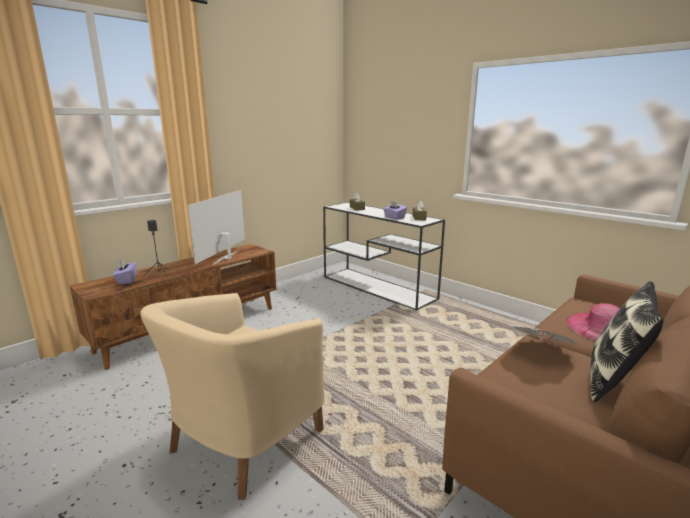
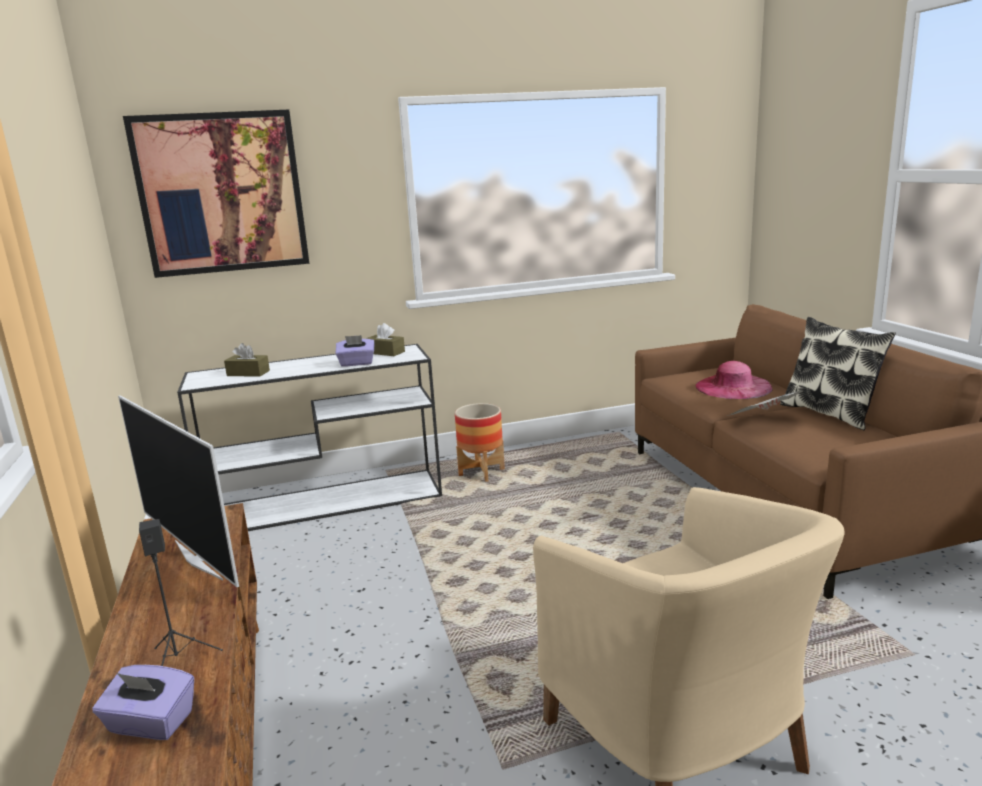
camera: 60 degrees left, 0 degrees up
none -> picture [123,110,309,278]
none -> planter [455,403,505,482]

